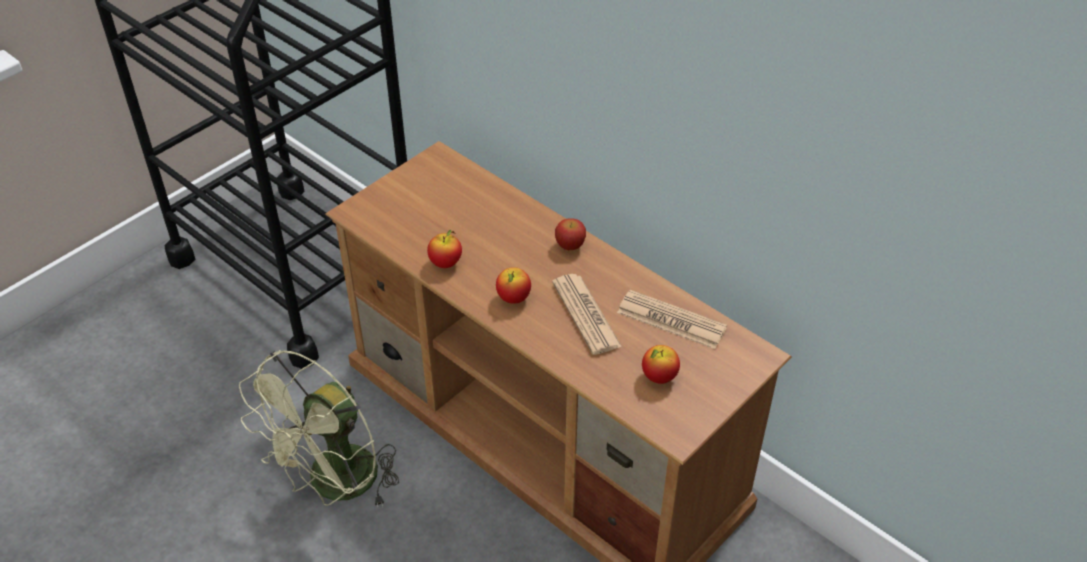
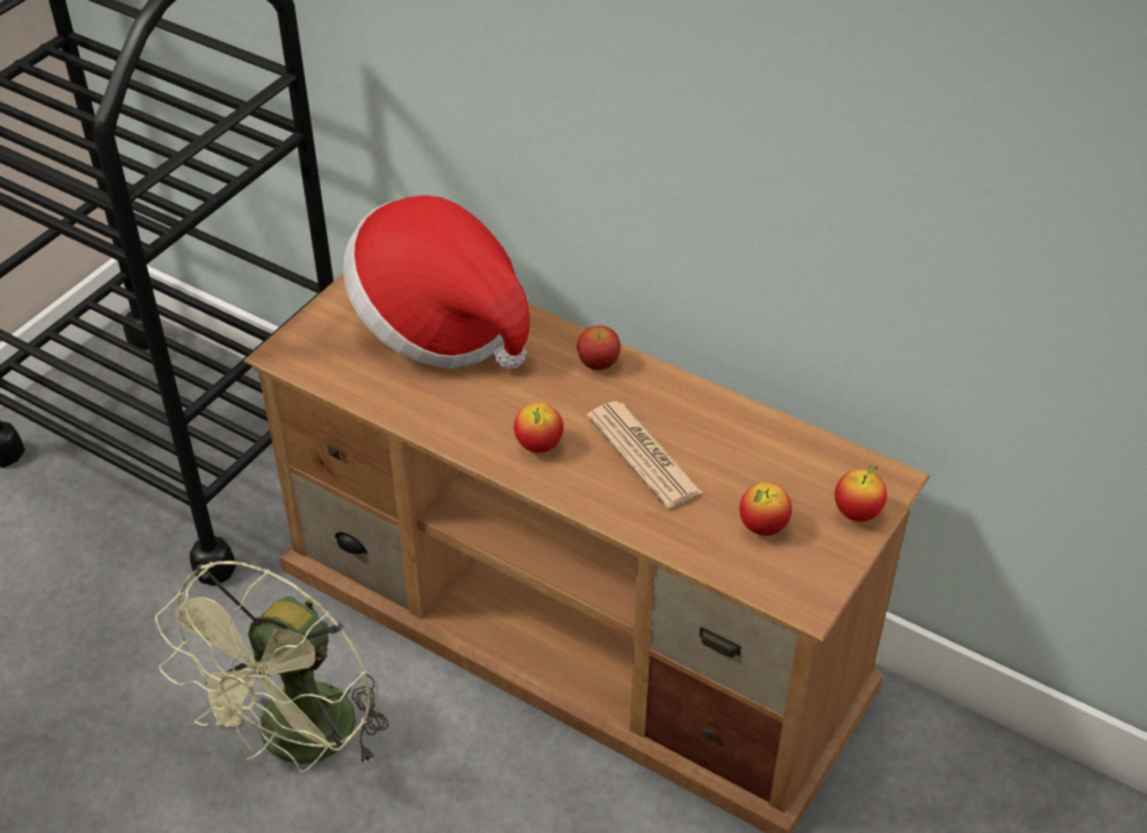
camera: 10 degrees left, 0 degrees up
apple [427,230,462,268] -> apple moved to [835,465,887,522]
newspaper [617,290,727,349] -> none
none -> hat [343,196,530,369]

